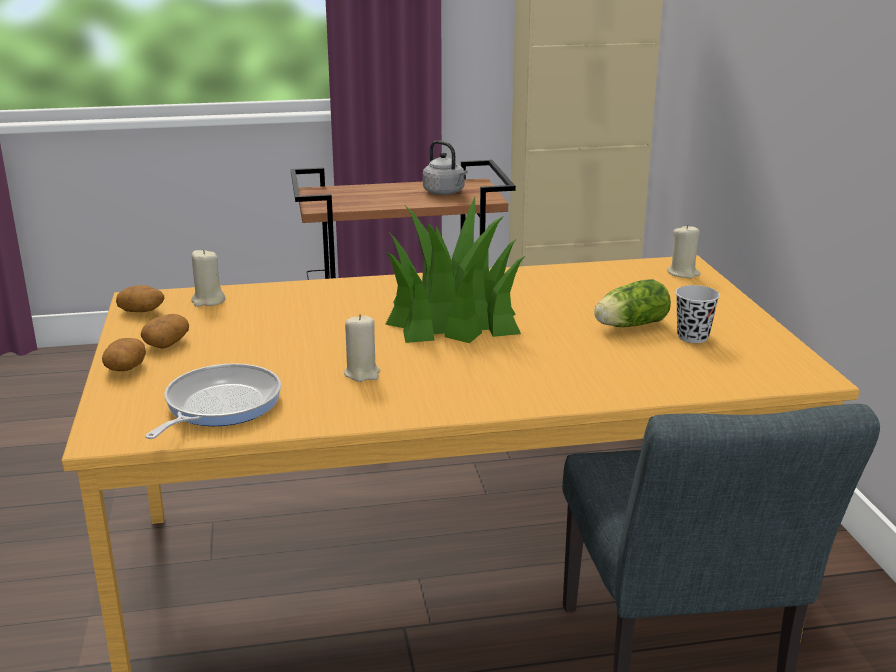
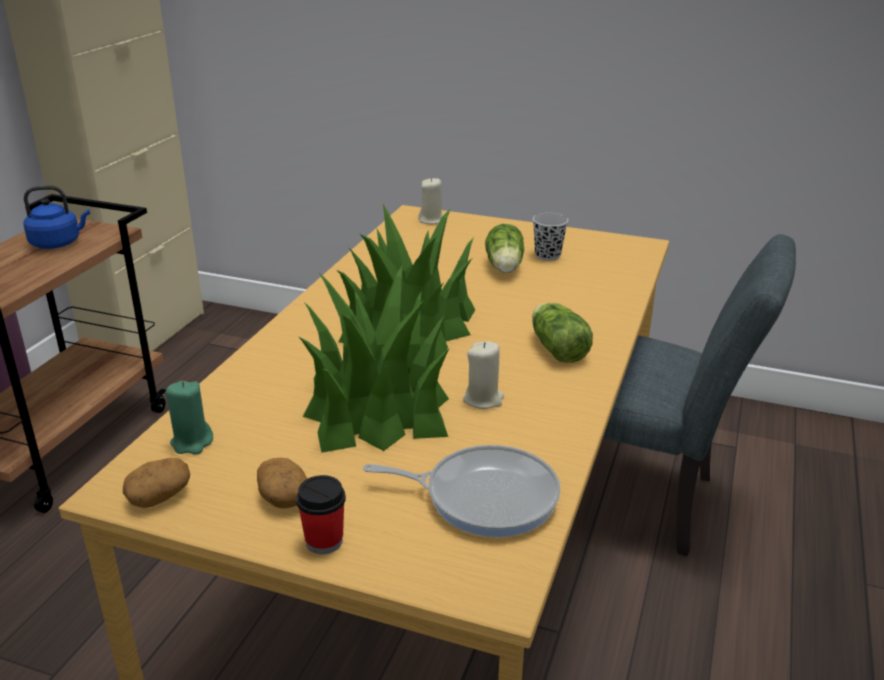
camera: 60 degrees left, 5 degrees up
potato [102,338,146,371] -> cup [296,475,346,554]
frying pan [145,363,281,439] -> frying pan turned 135 degrees clockwise [363,445,561,537]
beige candle [191,249,225,307] -> green candle [166,381,213,455]
grey kettle [423,140,468,195] -> blue kettle [23,186,90,249]
none -> potted plant [298,264,450,453]
none -> lettuce [532,303,593,363]

